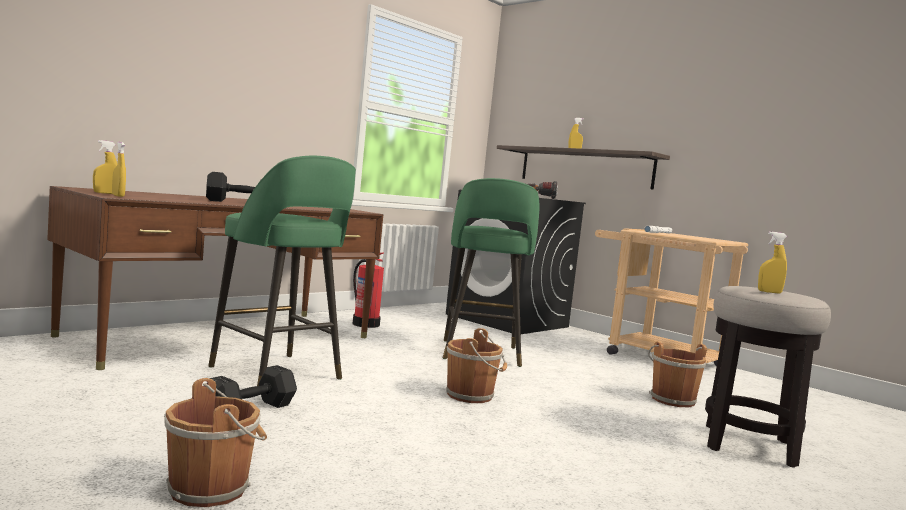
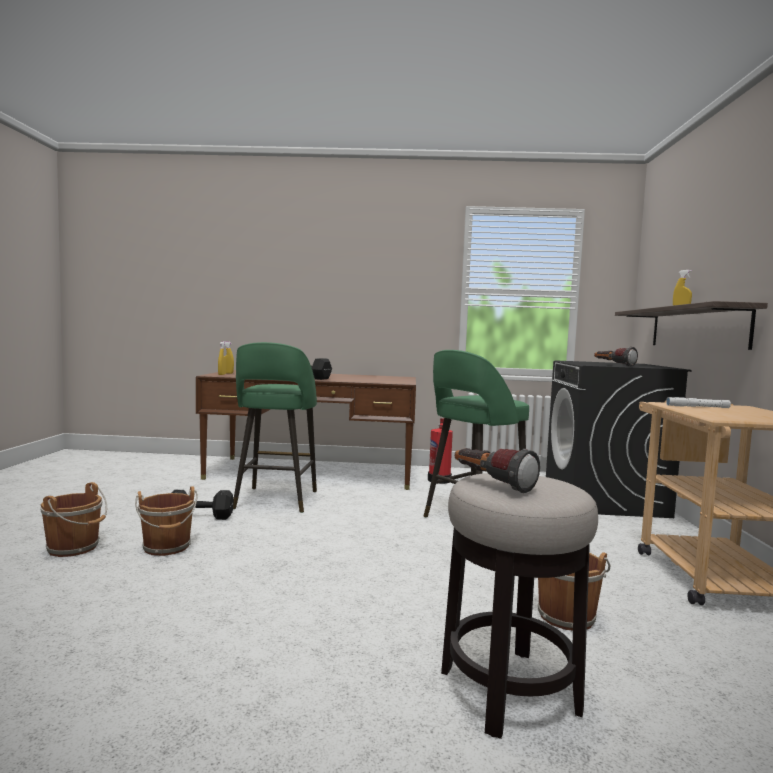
camera: 50 degrees right, 0 degrees up
brown bucket [446,328,507,403] -> brown bucket moved to [135,486,198,556]
yellow spray bottle [758,232,787,293] -> flashlight [455,448,540,493]

